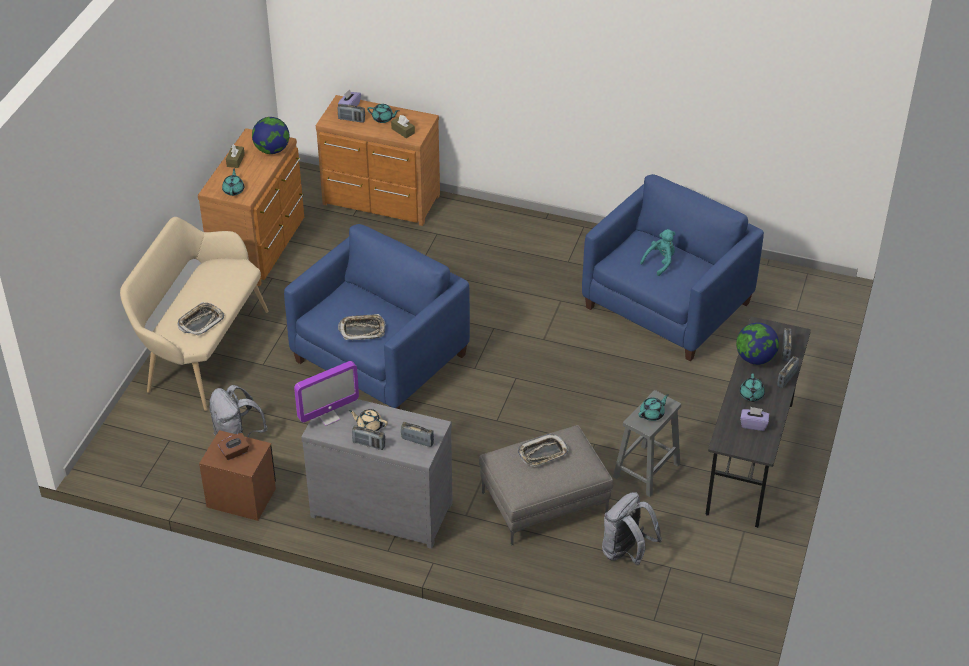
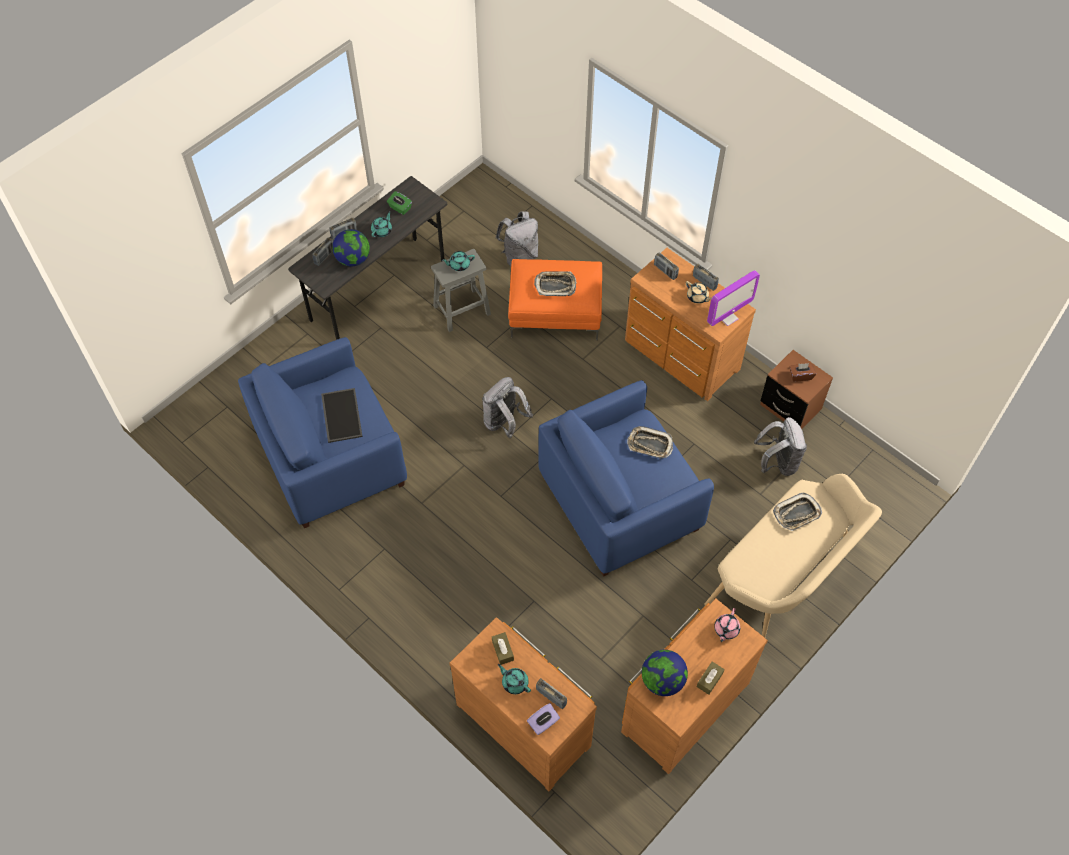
camera: 155 degrees left, 15 degrees up
turquoise teapot [222,169,244,196] -> pink teapot [714,608,740,642]
monitor [294,361,359,426] -> monitor turned 150 degrees clockwise [707,270,760,326]
grey dresser [301,399,453,549] -> brown dresser [625,248,756,401]
grey ottoman [479,425,614,545] -> orange ottoman [508,259,602,340]
turquoise plush toy [640,229,676,276] -> tray [321,388,363,443]
purple tissue box [740,407,769,431] -> green tissue box [387,191,412,215]
none -> grey backpack [483,377,533,438]

